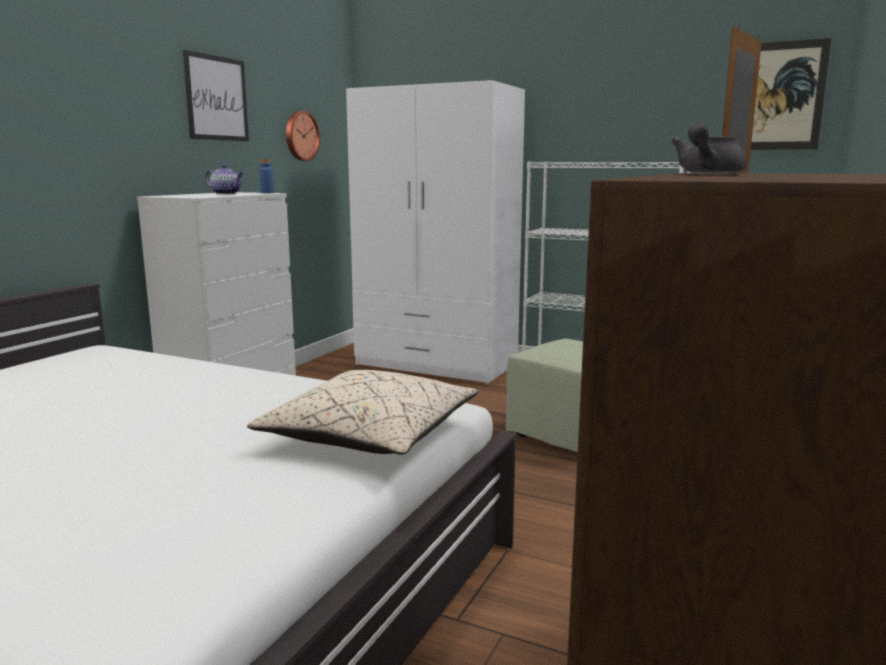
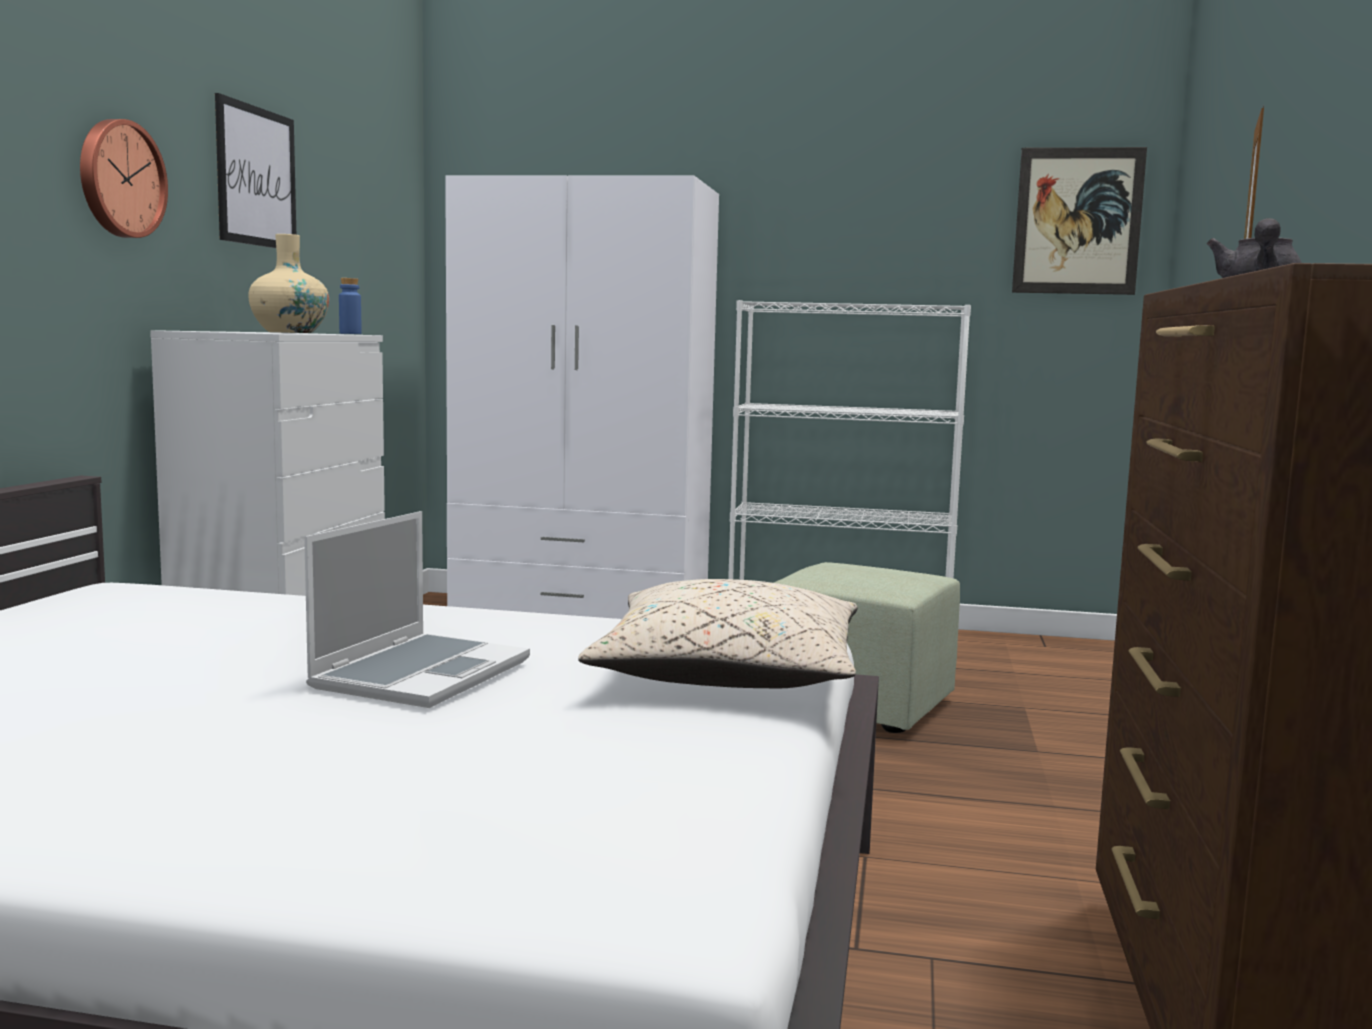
camera: 15 degrees left, 5 degrees down
teapot [205,165,244,194] -> beige vase [248,234,329,333]
wall clock [286,111,320,161] -> wall clock moved to [80,119,168,238]
none -> laptop [304,511,530,708]

